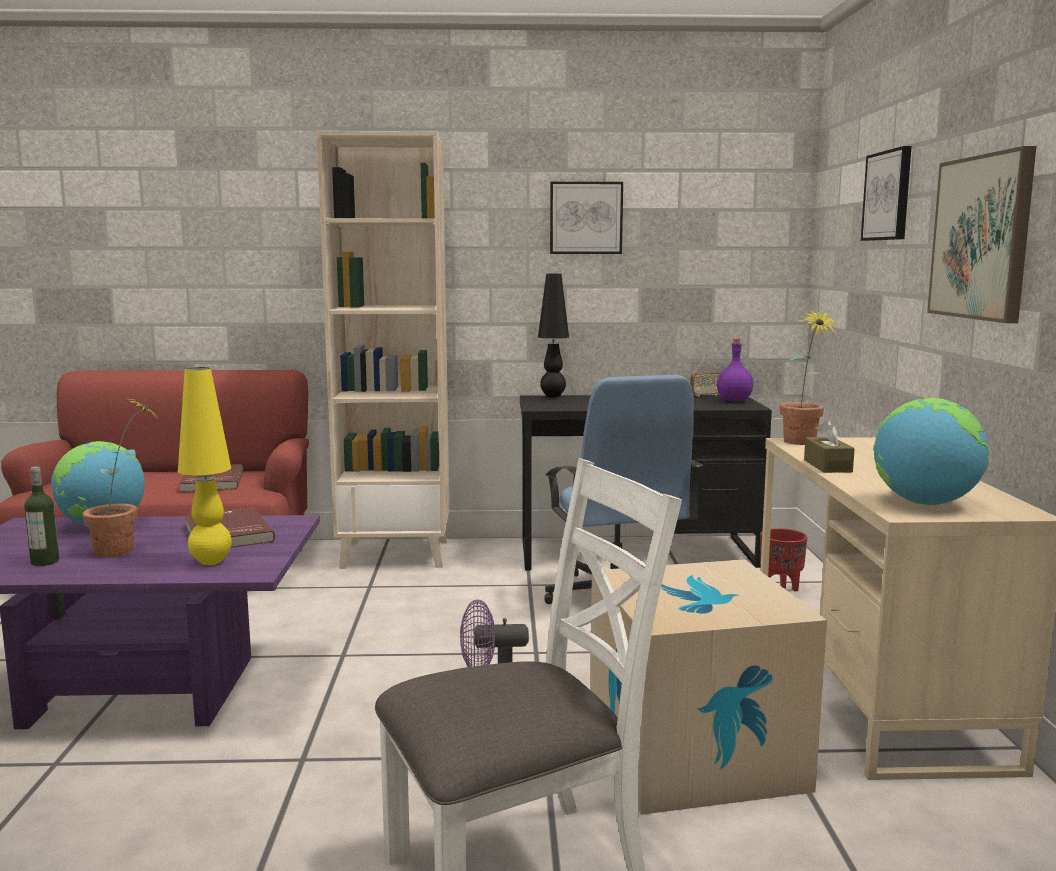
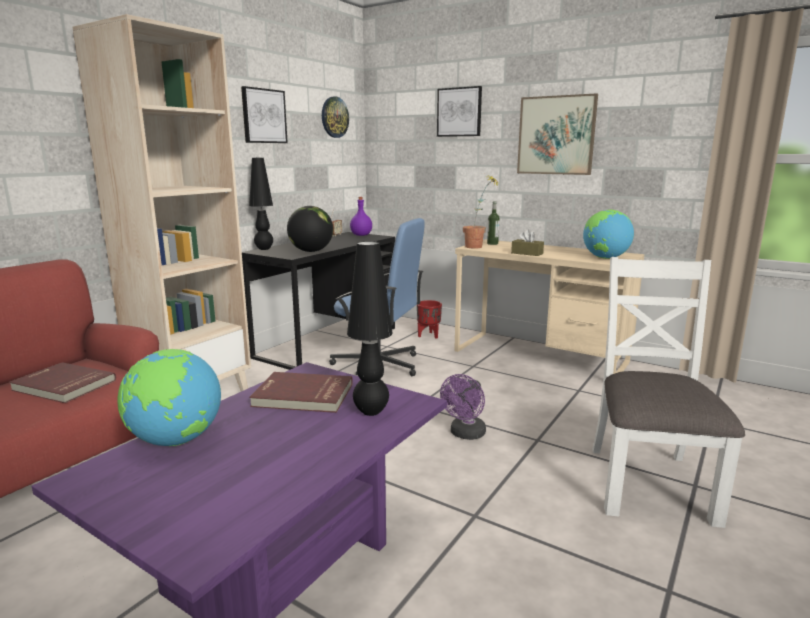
camera: 55 degrees left, 5 degrees up
bottle [24,467,59,566] -> bottle moved to [487,201,499,245]
potted plant [83,398,160,558] -> none
yellow table lamp [178,367,232,565] -> black table lamp [347,241,393,416]
cardboard box [590,559,827,815] -> none
none -> globe [287,206,333,252]
none -> wall clock [322,96,349,138]

